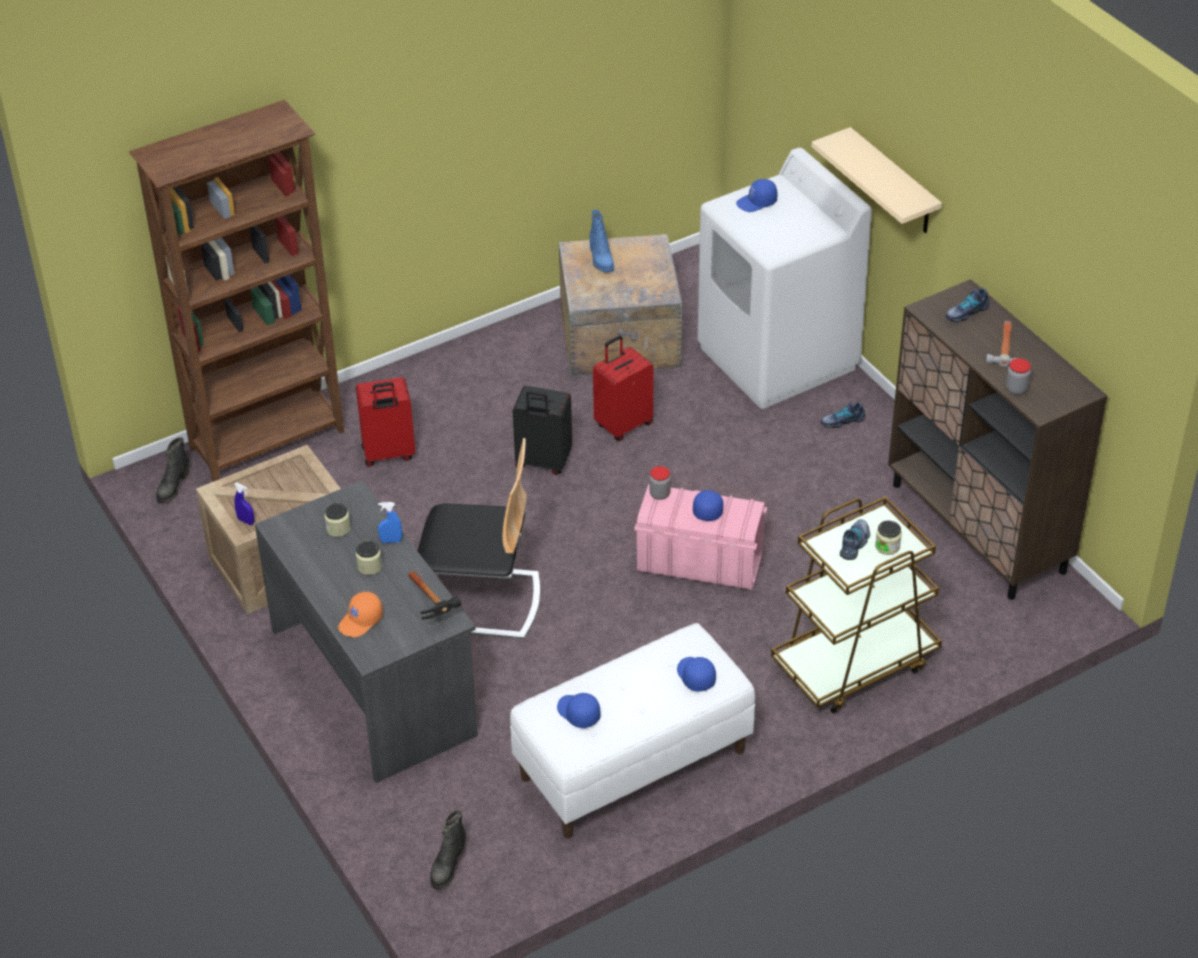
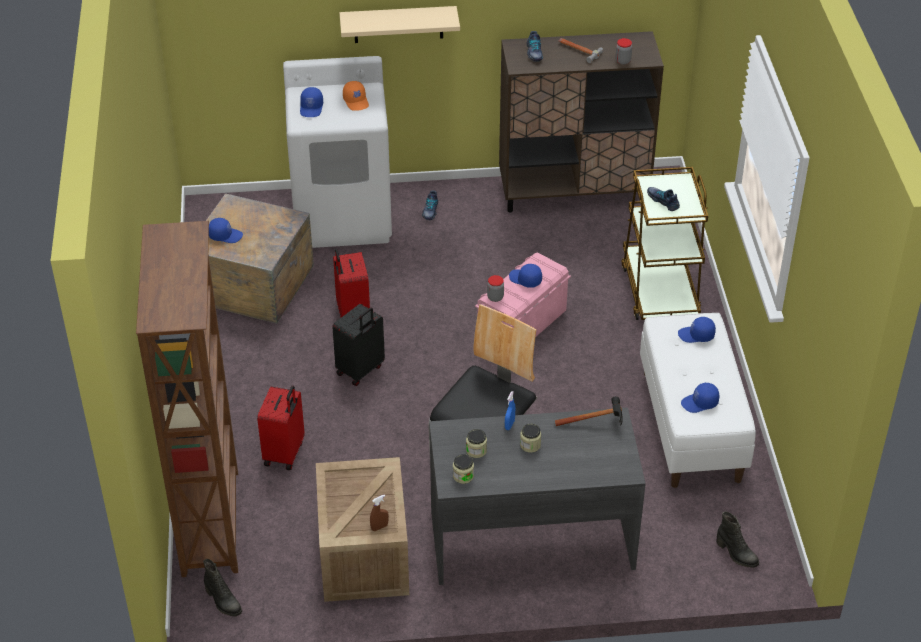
camera: 65 degrees left, 0 degrees up
blue spray bottle [234,482,255,525] -> brown spray bottle [370,494,389,531]
orange cap [338,592,383,637] -> orange cap moved to [343,81,369,111]
blue boot [590,210,614,273] -> blue cap [209,218,243,243]
jar [875,521,902,555] -> jar moved to [453,454,474,484]

